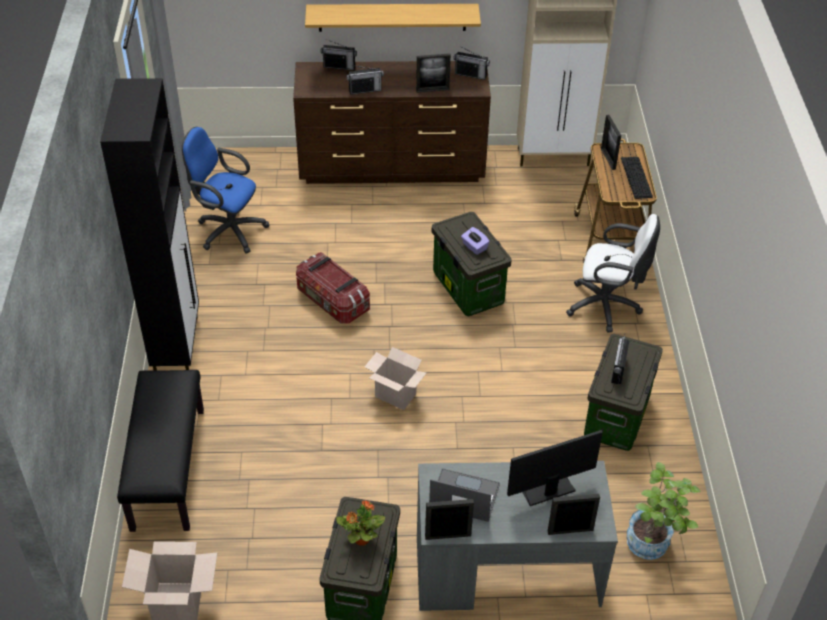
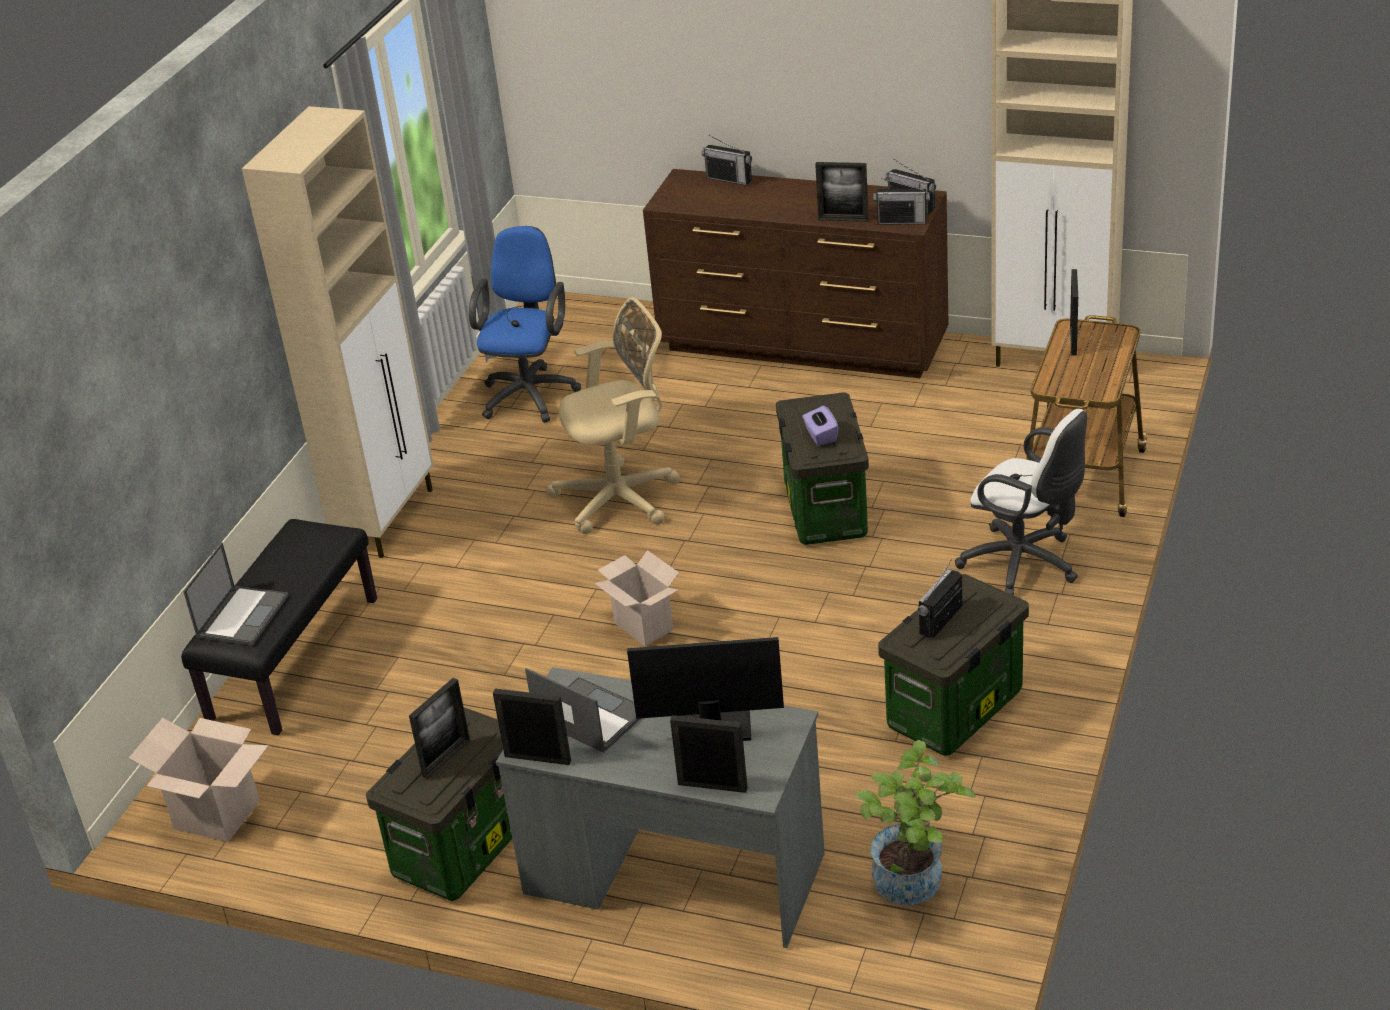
camera: 25 degrees right, 10 degrees down
black cabinet [100,78,199,371] -> beige cabinet [242,106,434,558]
blue office chair [182,127,270,254] -> blue office chair turned 60 degrees clockwise [469,226,581,423]
storage box [296,252,370,324] -> beige office chair [546,297,680,534]
shelf [305,4,481,32] -> none
potted plant [336,500,385,546] -> picture frame [409,678,470,779]
radio [346,65,384,95] -> radio moved to [873,178,930,225]
keyboard [621,157,653,199] -> none
none -> laptop [183,542,289,646]

